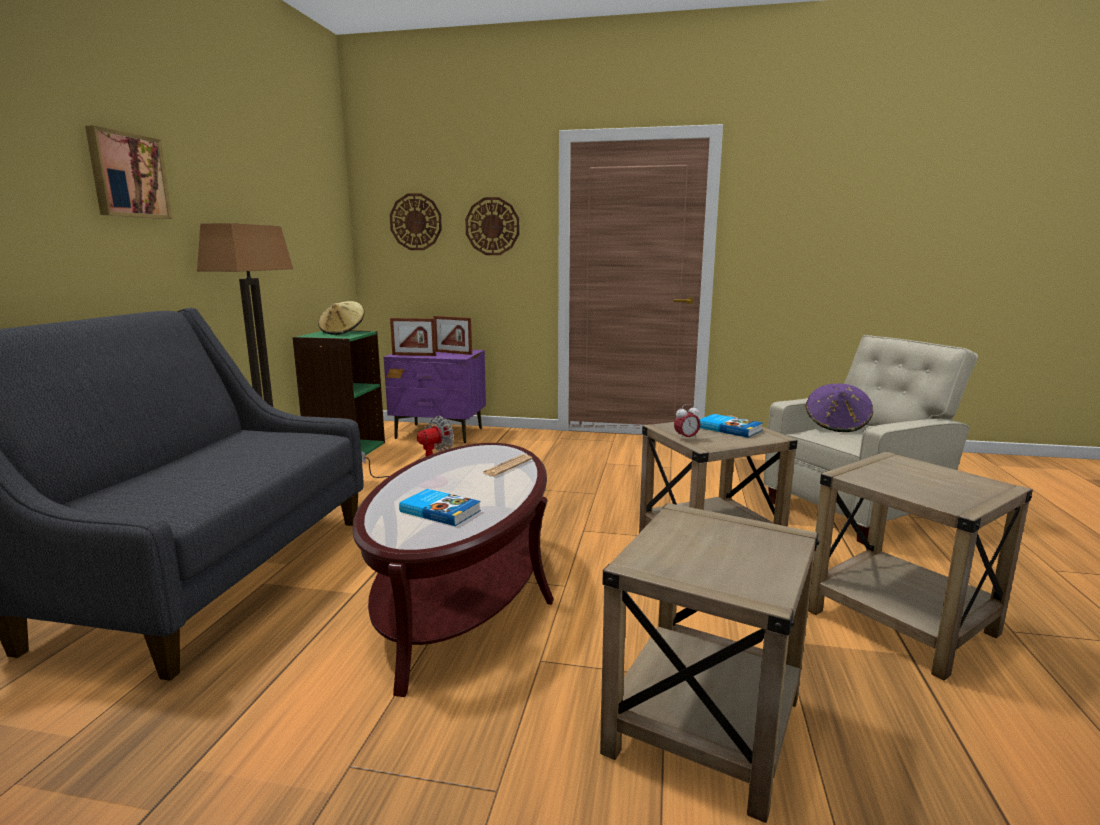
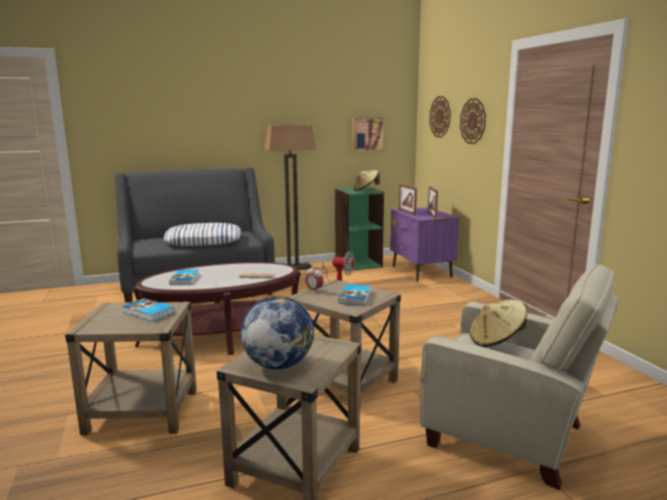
camera: 60 degrees right, 0 degrees up
picture [85,125,172,219] -> picture moved to [352,118,385,152]
purple hat [806,383,873,432] -> beige hat [470,300,527,347]
none -> book [122,298,175,322]
none -> pillow [164,223,241,246]
none -> globe [241,296,314,369]

